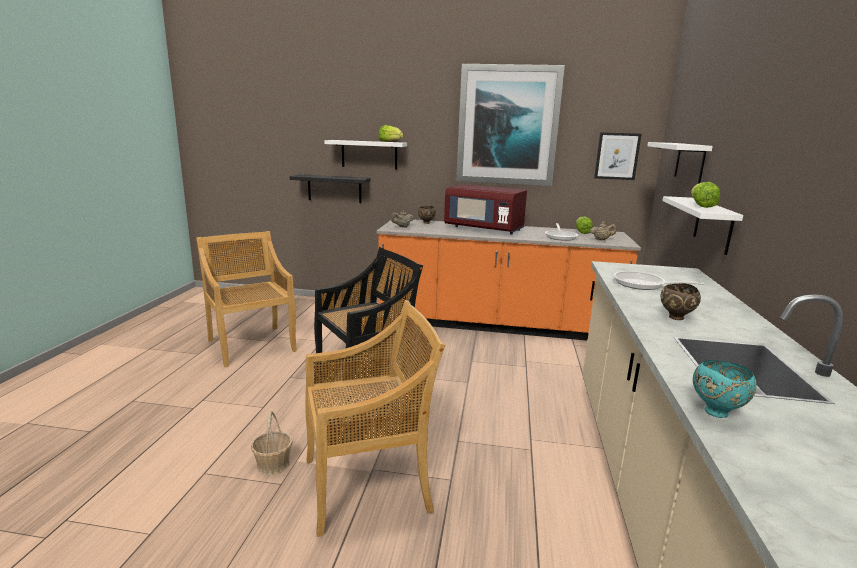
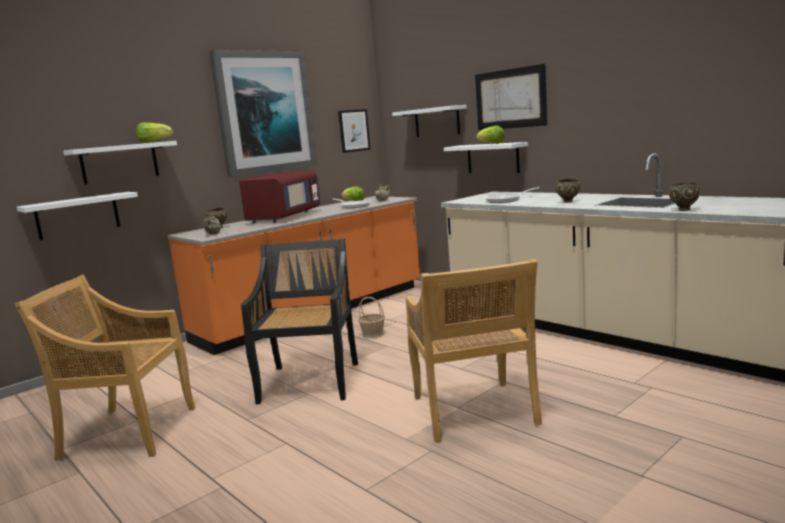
camera: 50 degrees left, 5 degrees down
basket [251,411,293,475] -> basket moved to [358,297,385,339]
black shelf [290,174,371,203] -> white shelf [17,192,138,240]
beige chair [305,300,445,537] -> beige chair turned 150 degrees clockwise [406,259,542,443]
red microwave [444,184,527,234] -> red microwave turned 45 degrees counterclockwise [239,171,320,223]
turquoise bowl [693,360,757,418] -> brown bowl [669,183,700,211]
none -> picture [475,64,547,130]

